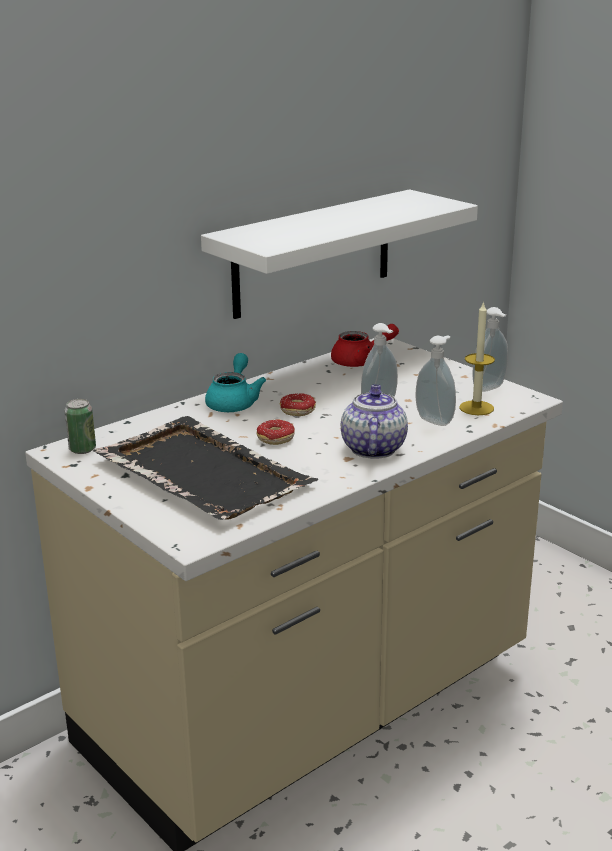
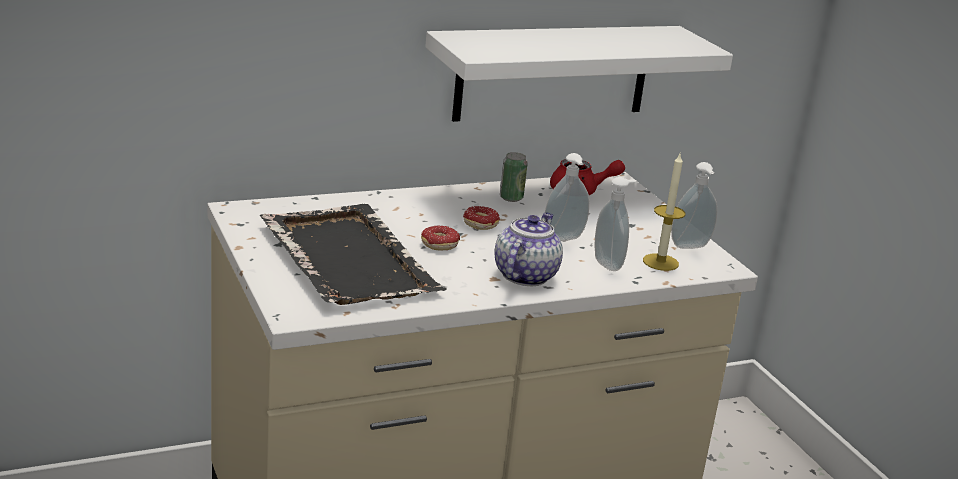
camera: 15 degrees right, 0 degrees up
can [65,399,96,454] -> can moved to [500,152,528,202]
turquoise teapot [205,353,266,412] -> none

